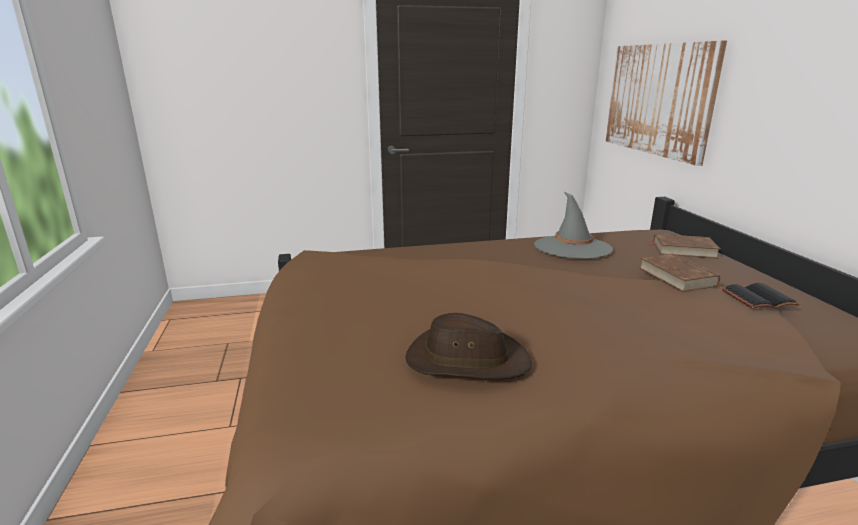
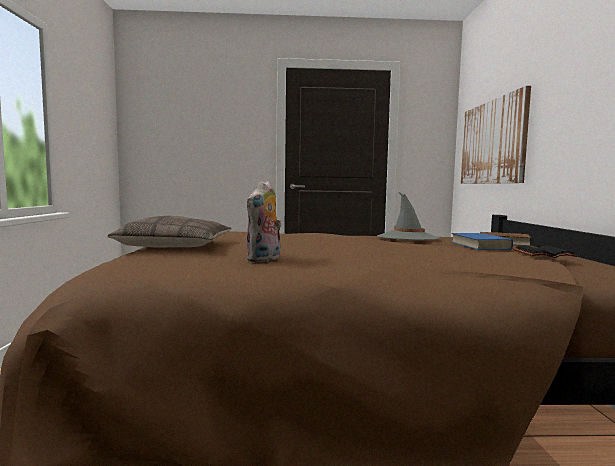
camera: 10 degrees right, 15 degrees down
brown hat [405,313,533,380] -> plush toy [246,181,282,262]
brown book [639,254,720,292] -> blue book [451,233,513,250]
none -> pillow [107,216,231,248]

